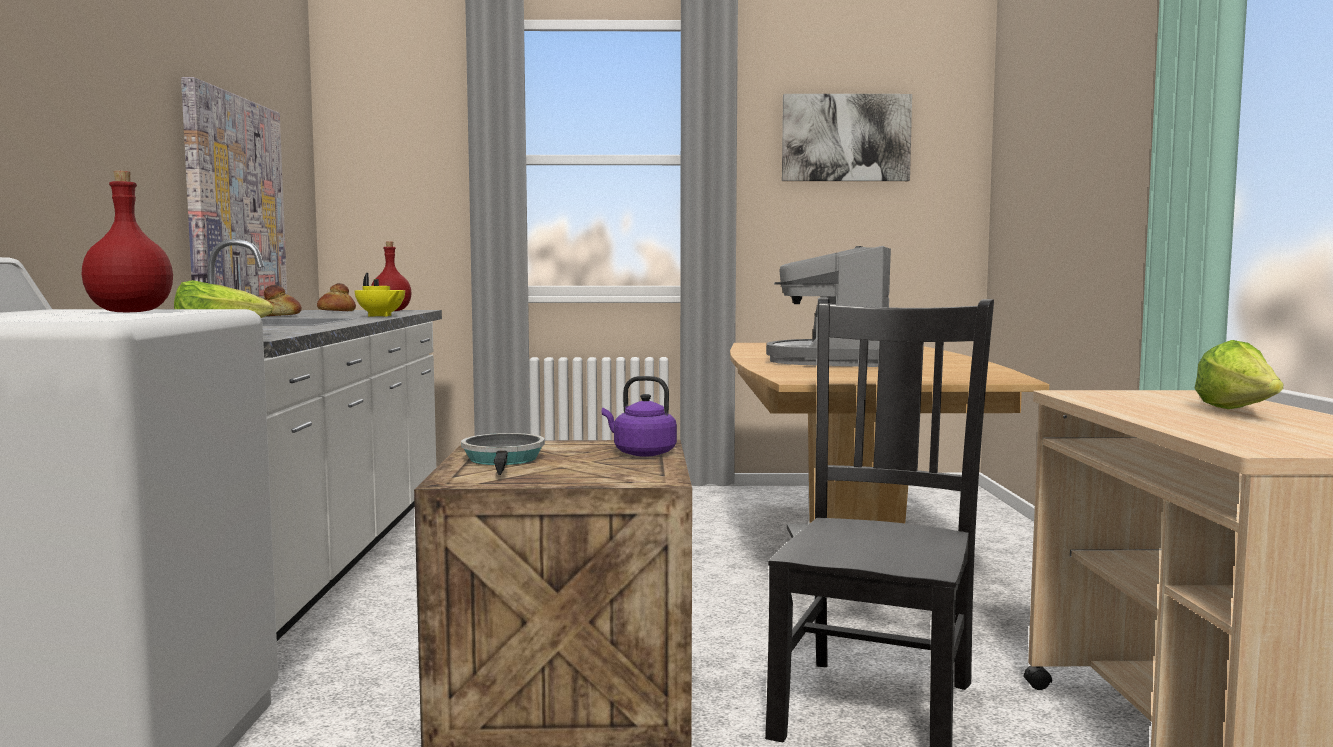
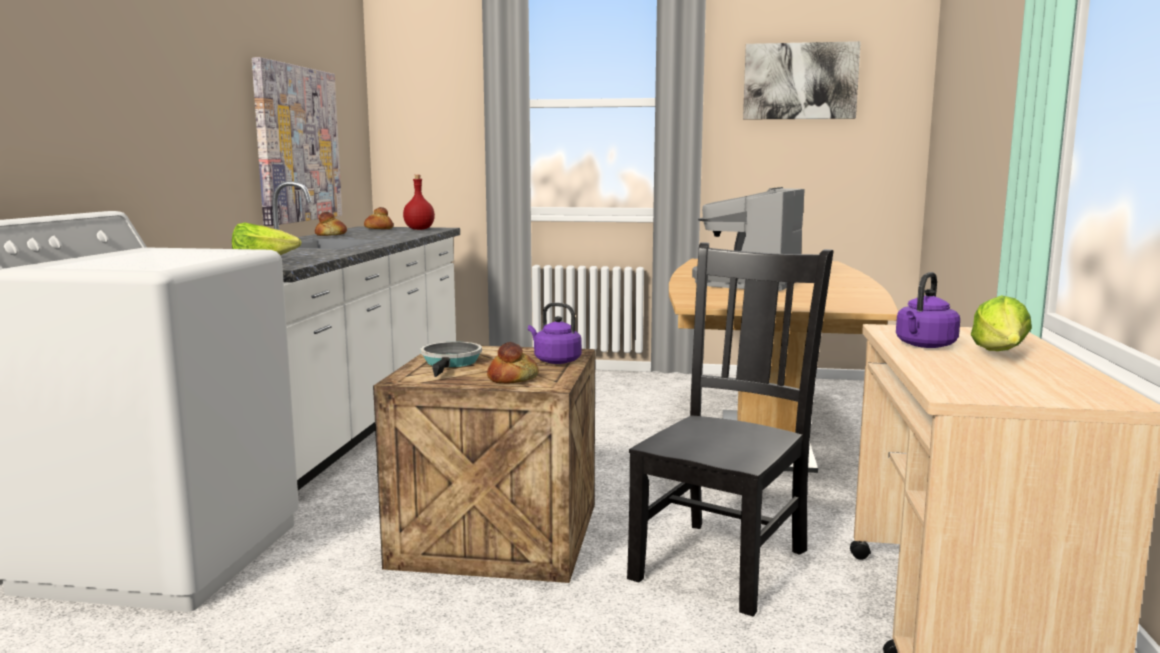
camera: 10 degrees right, 5 degrees up
red bottle [82,171,173,312] -> none
yellow teapot [355,273,405,317] -> none
none -> bread [487,342,539,384]
none -> purple kettle [896,272,960,348]

